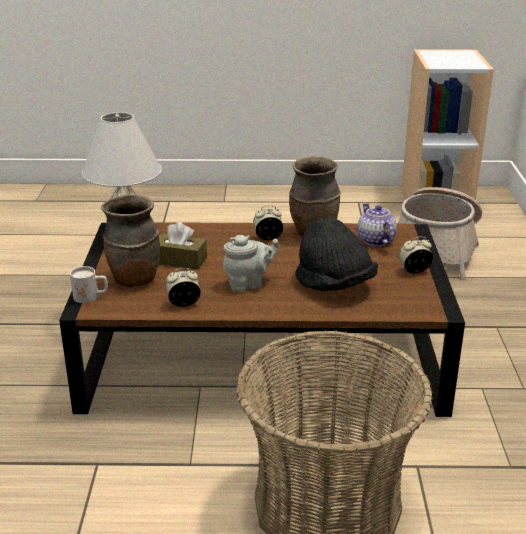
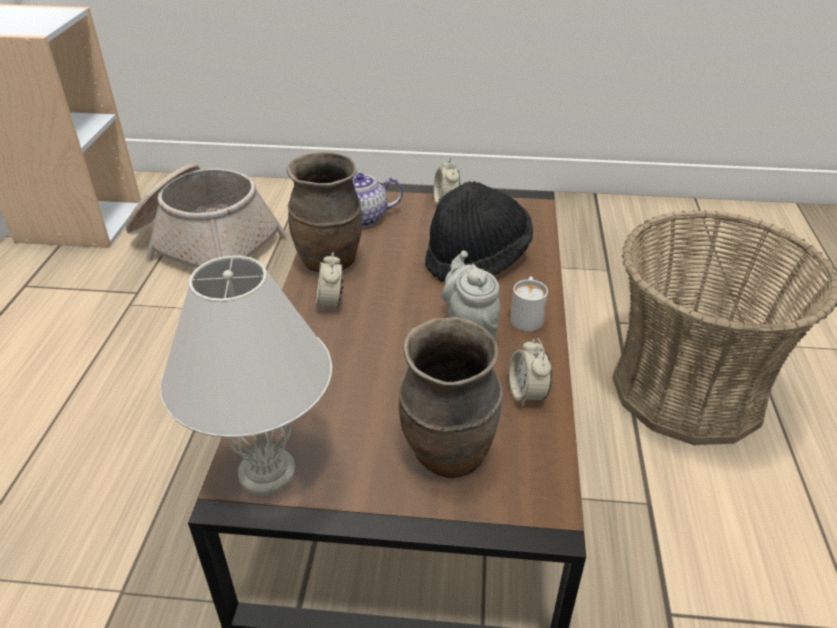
camera: 85 degrees left, 10 degrees up
white mug [70,266,108,303] -> white mug moved to [510,276,548,332]
brown tissue box [159,222,207,269] -> none

